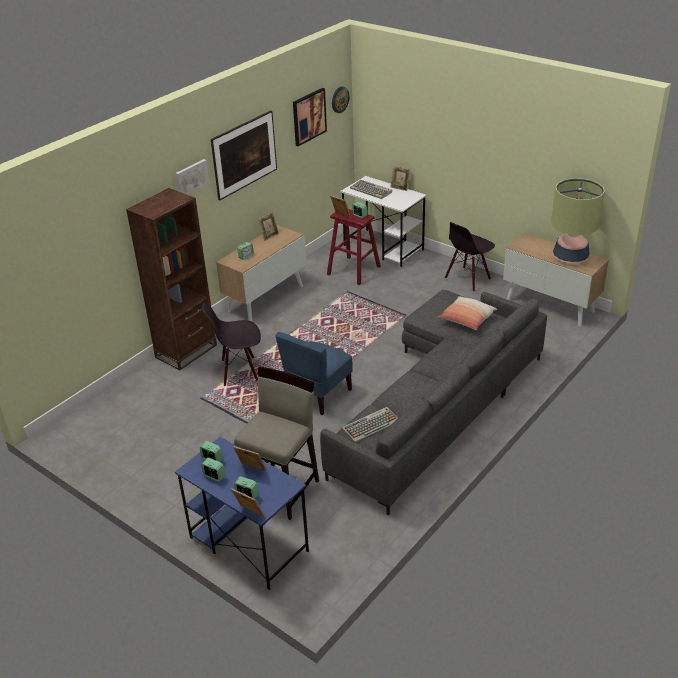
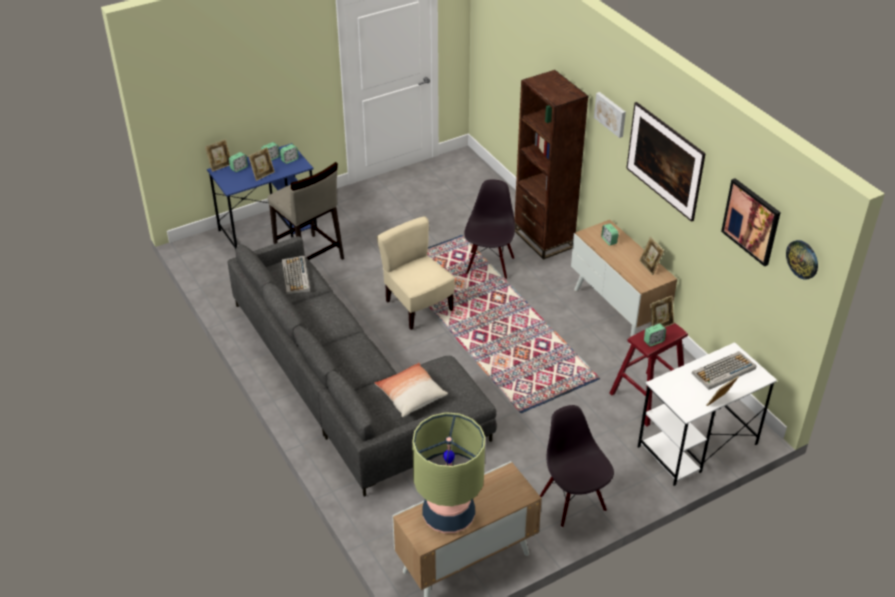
camera: 110 degrees right, 5 degrees up
blue chair [276,332,353,415] -> beige chair [377,216,455,330]

